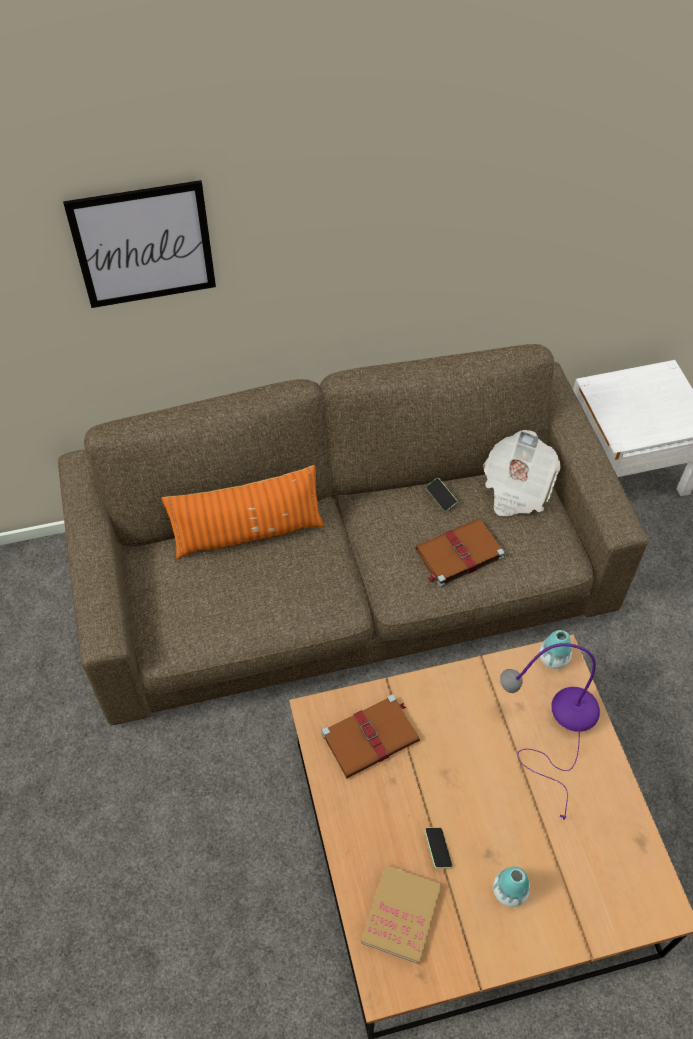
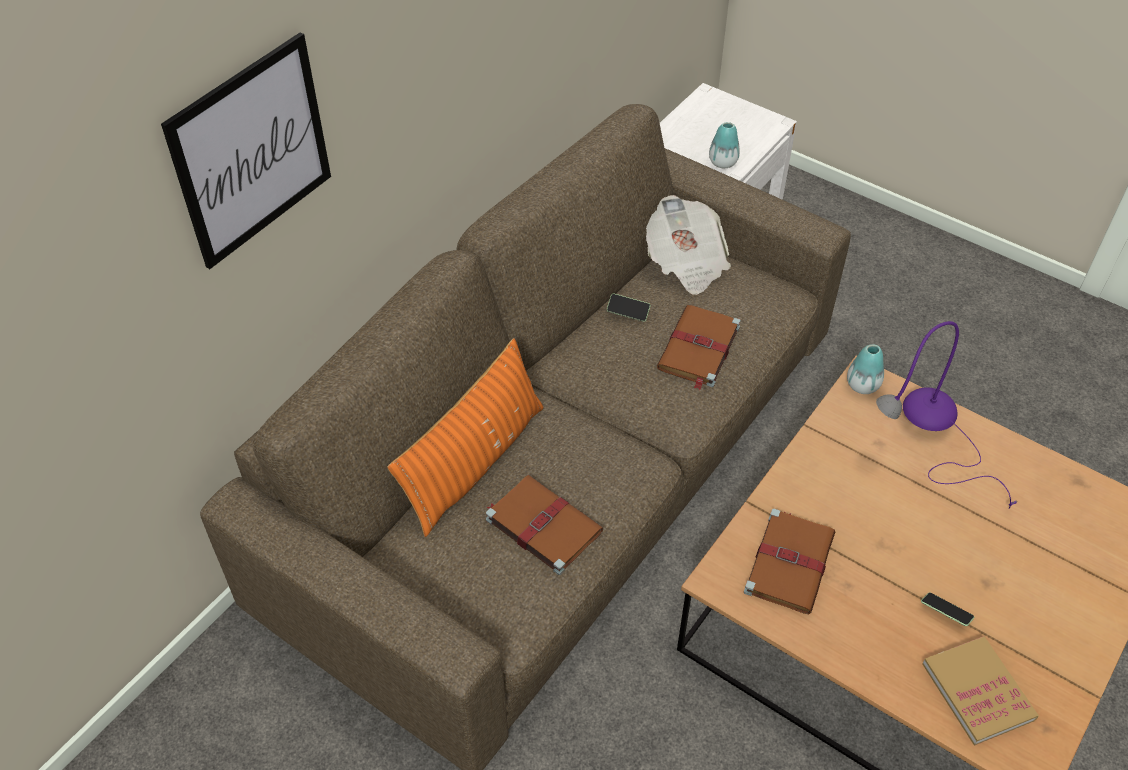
camera: 40 degrees left, 5 degrees down
vase [493,866,530,907] -> vase moved to [709,122,740,168]
none -> brown book [486,475,604,575]

